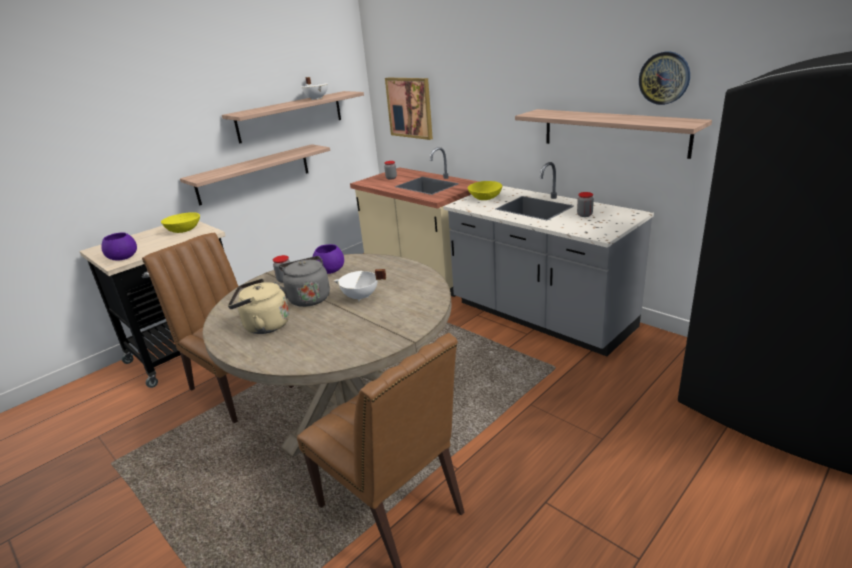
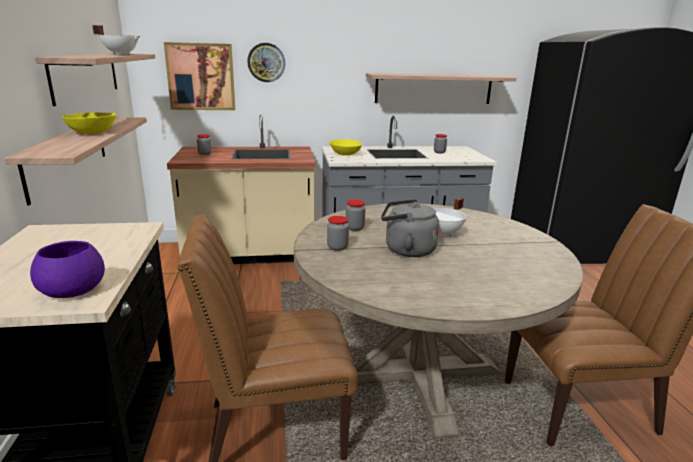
camera: 55 degrees left, 5 degrees down
yellow bowl [161,212,200,233] -> yellow bowl moved to [62,113,116,134]
beige kettle [228,278,289,334] -> none
purple bowl [313,244,344,274] -> jar [346,199,365,231]
wall clock [639,52,690,105] -> wall clock moved to [247,43,285,82]

